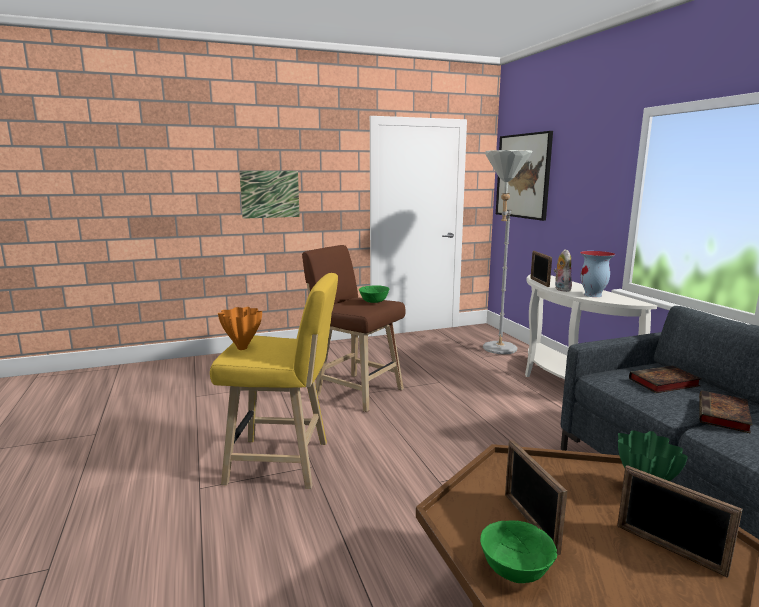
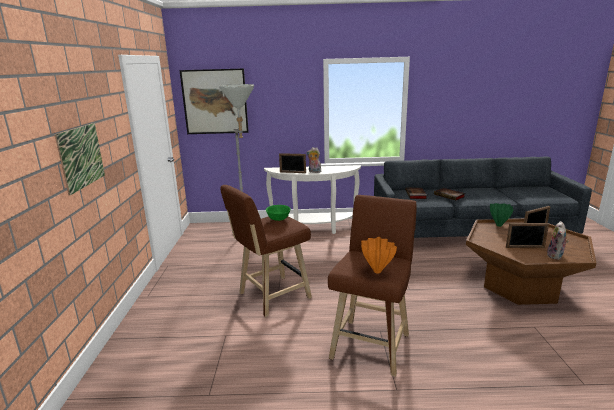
camera: 70 degrees left, 5 degrees up
yellow stool [210,273,338,489] -> brown stool [328,195,417,377]
green bowl [480,520,557,583] -> plush toy [547,221,569,260]
vase [580,251,615,297] -> none

